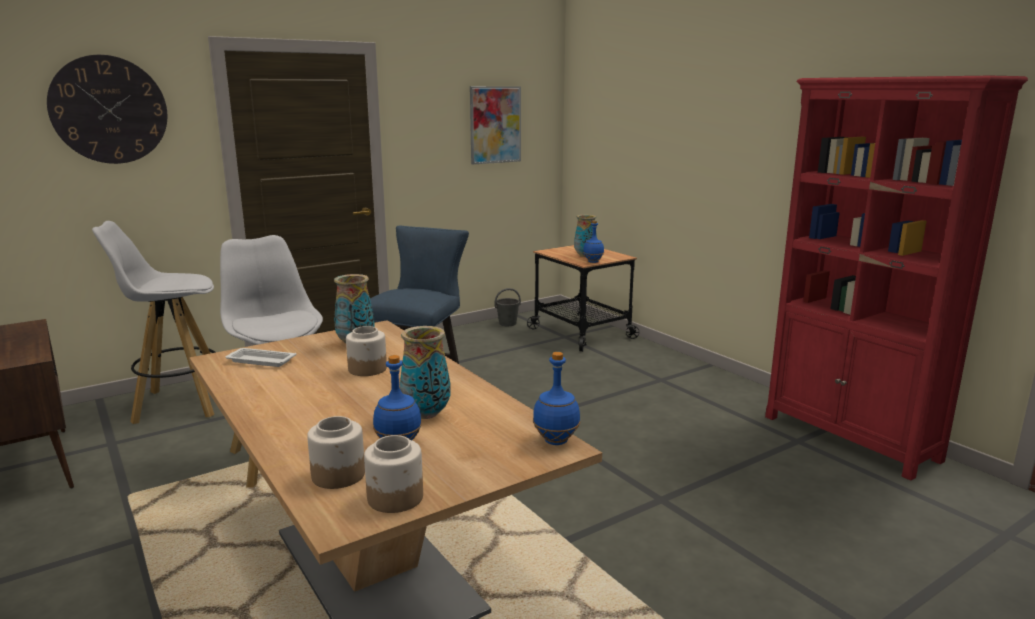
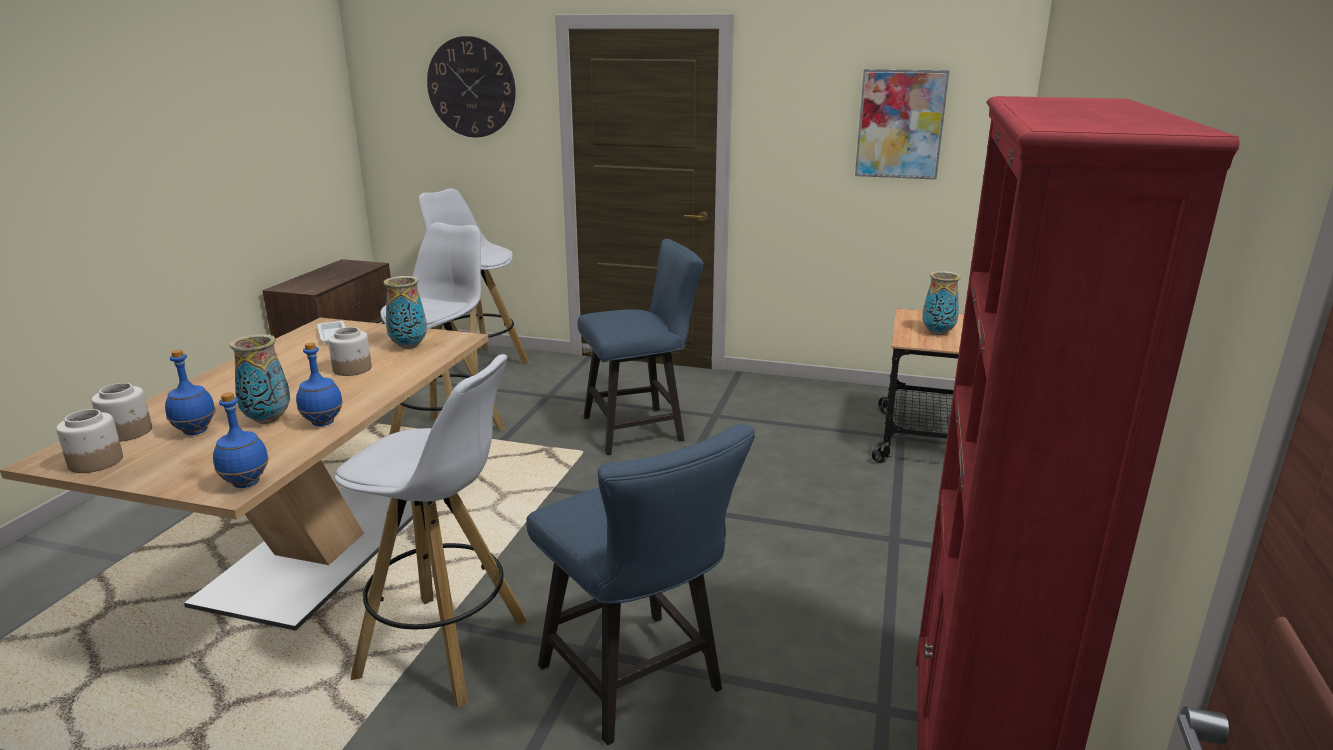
camera: 50 degrees right, 5 degrees up
grey bucket [494,288,521,326] -> none
blue bottle [583,220,604,263] -> blue bottle moved to [296,342,343,426]
none -> white stool [334,354,527,708]
none -> blue chair [526,424,755,745]

